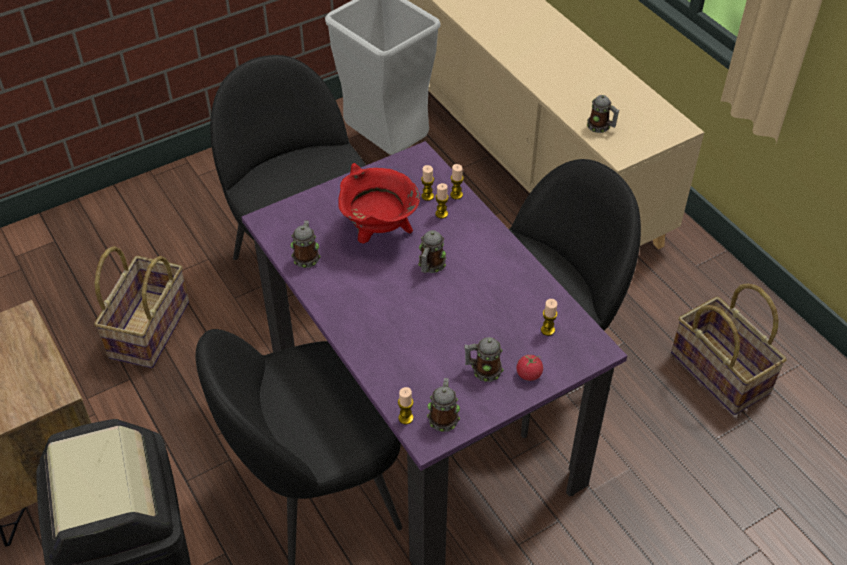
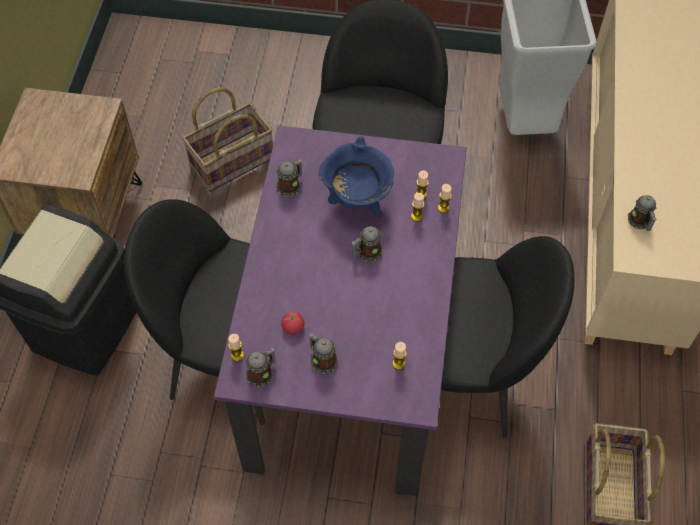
camera: 40 degrees right, 10 degrees up
red cooking pot [338,163,420,243] -> blue cooking pot [319,136,394,217]
tomato [517,354,543,381] -> tomato moved to [281,312,304,335]

